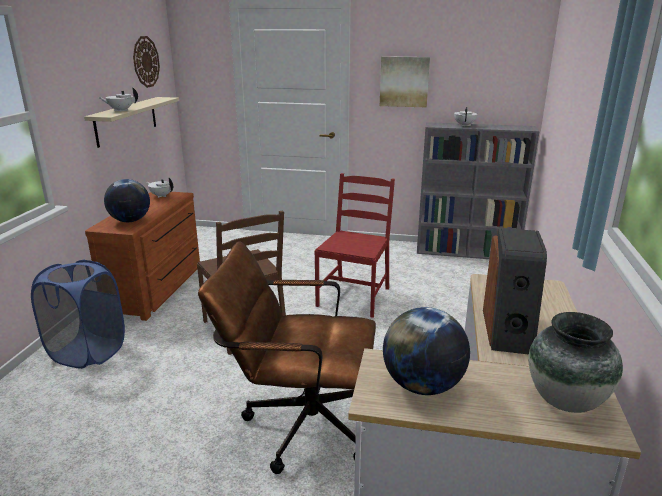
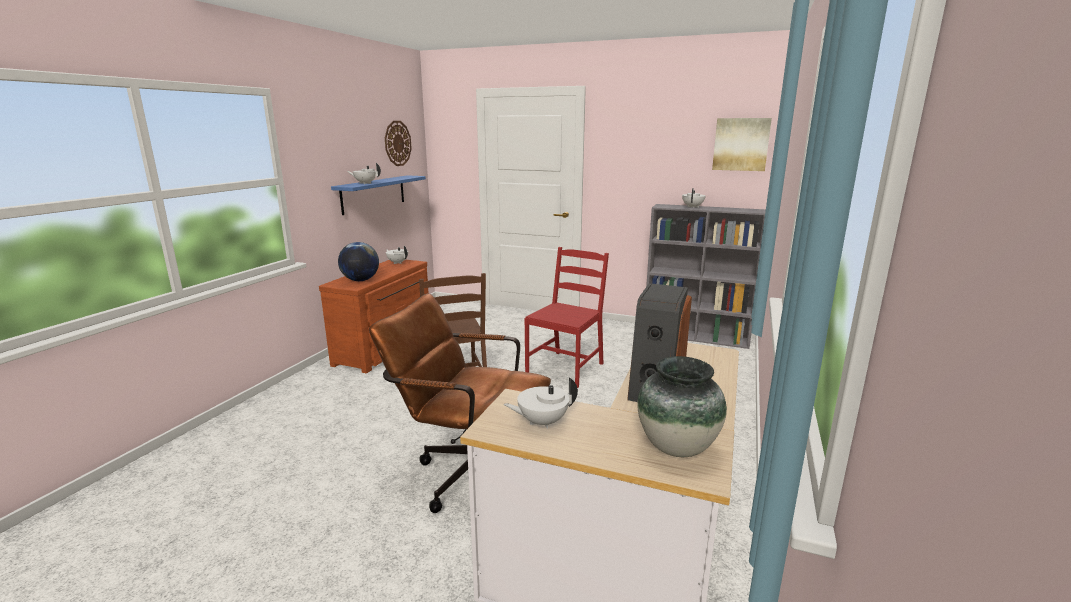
camera: 10 degrees right, 5 degrees down
blue laundry basket [31,260,125,369] -> none
beige shelf [84,97,179,148] -> blue shelf [331,175,426,215]
picture [380,56,430,107] -> picture moved to [712,118,772,171]
globe [383,307,470,395] -> white teapot [504,377,578,429]

